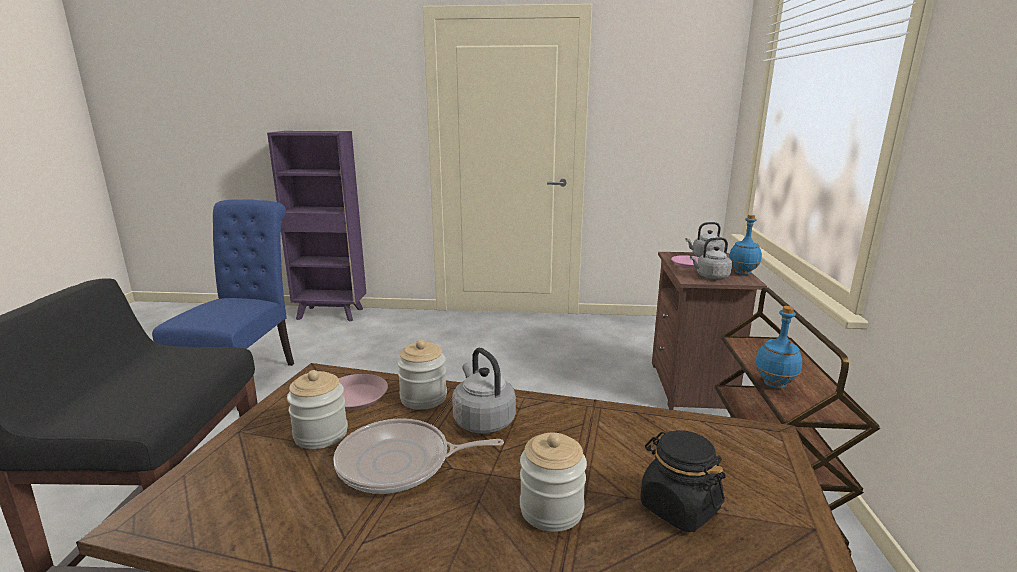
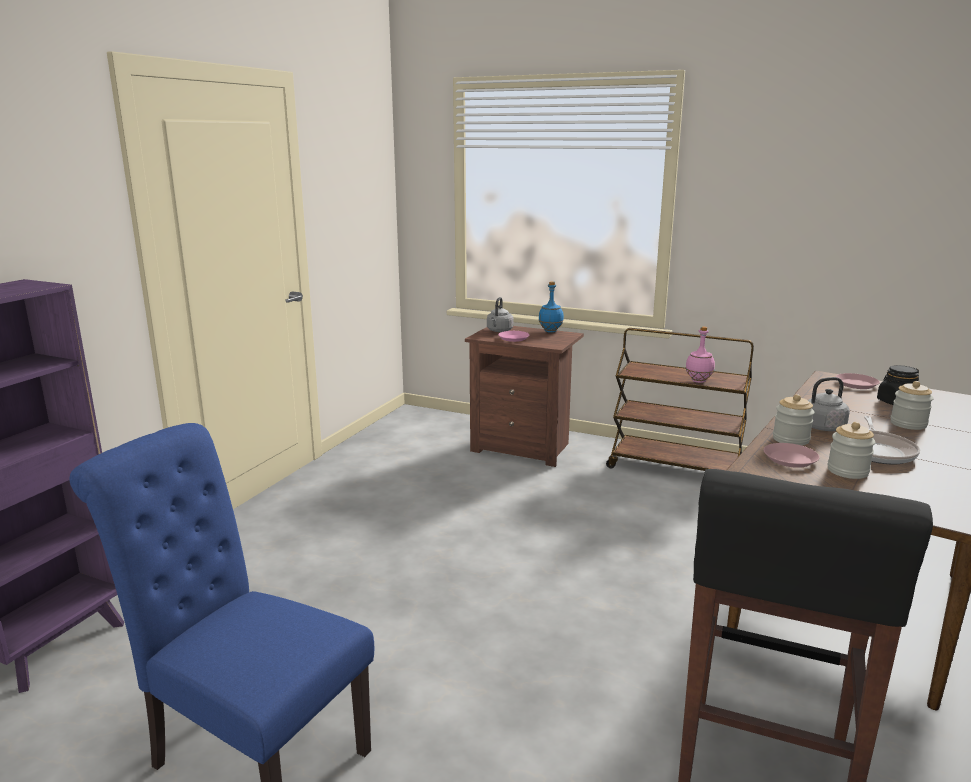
camera: 70 degrees left, 0 degrees up
grey kettle [690,237,732,279] -> none
blue bottle [755,306,802,388] -> pink bottle [685,326,715,383]
none -> pink plate [836,373,880,389]

